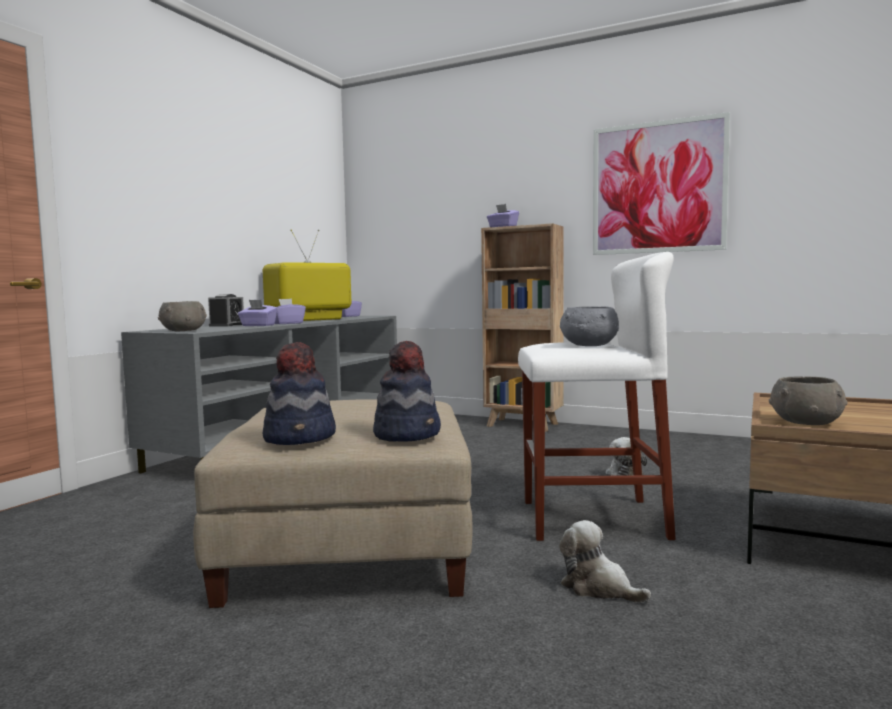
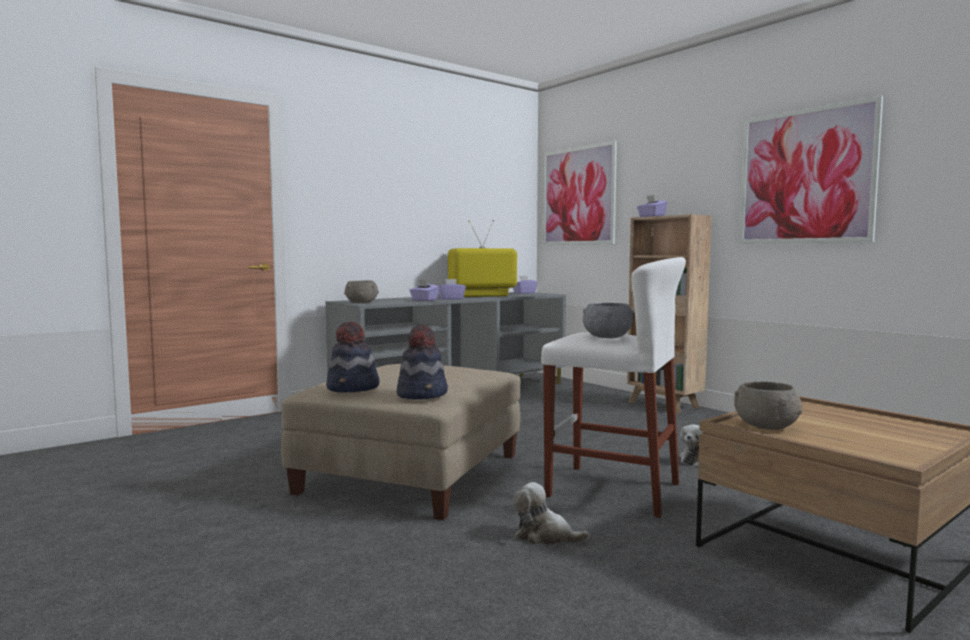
camera: 25 degrees right, 0 degrees up
alarm clock [208,294,244,327] -> none
plush toy [559,520,651,603] -> plush toy turned 45 degrees counterclockwise [514,482,590,544]
none -> picture [543,141,617,245]

